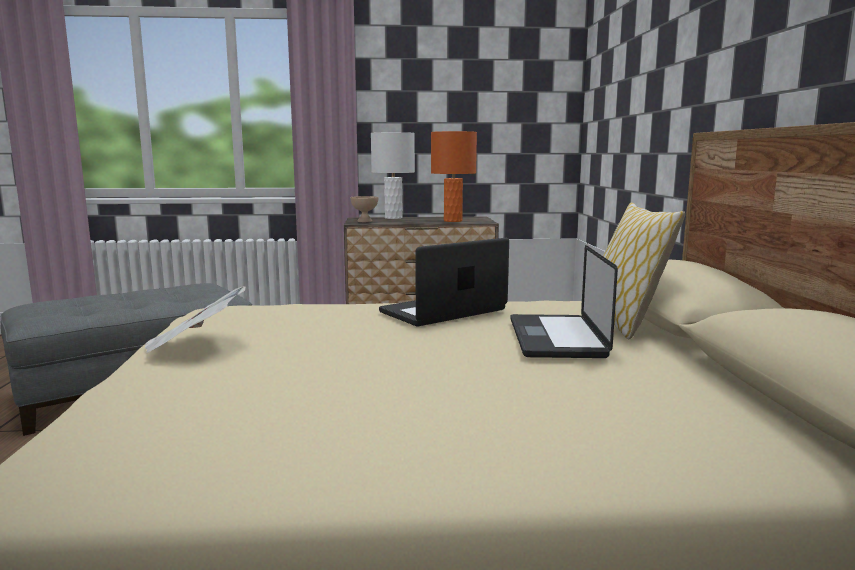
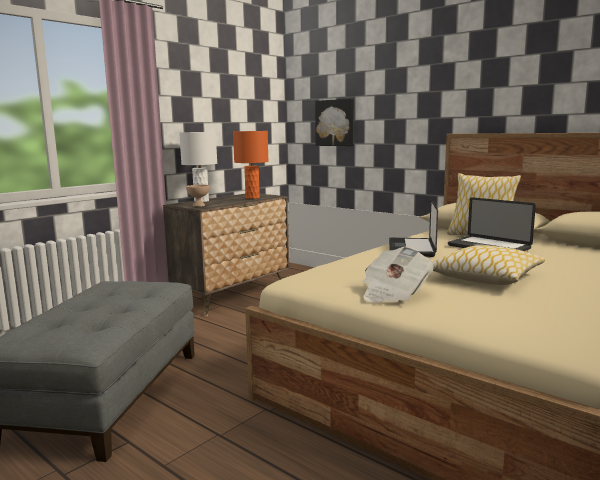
camera: 45 degrees left, 0 degrees up
none -> picture [315,99,354,146]
none -> pillow [432,245,545,285]

